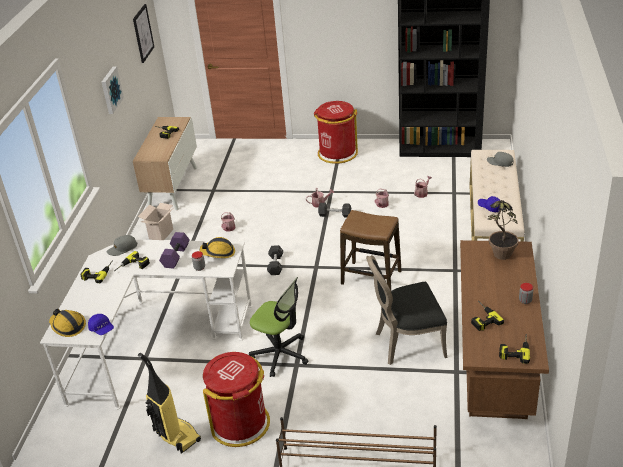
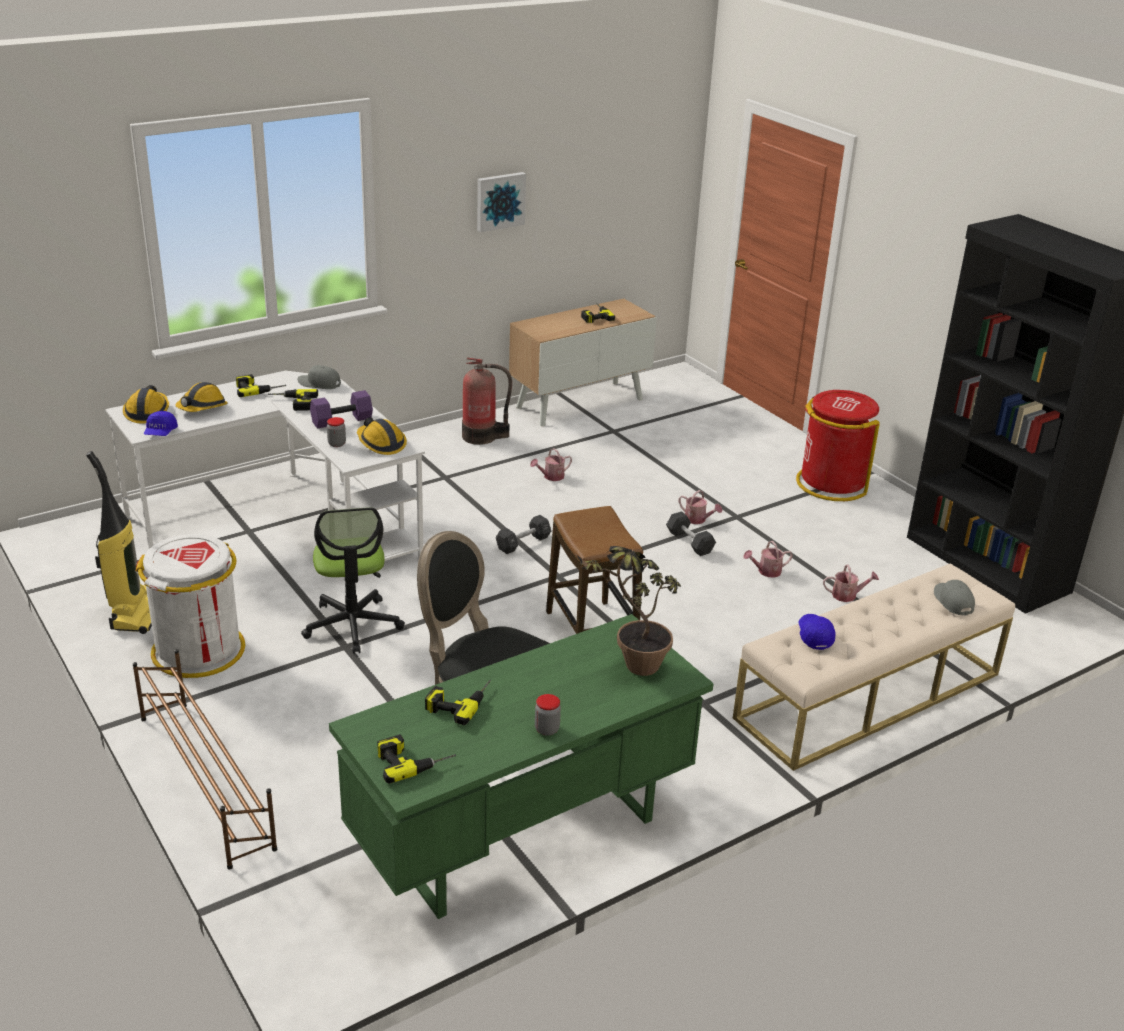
camera: 45 degrees right, 5 degrees down
picture [133,4,154,63] -> none
cardboard box [138,203,174,240] -> fire extinguisher [462,358,512,445]
red trash can [203,352,270,447] -> white trash can [136,534,245,678]
brown desk [460,240,549,419] -> green desk [329,614,714,919]
none -> hard hat [175,382,228,412]

